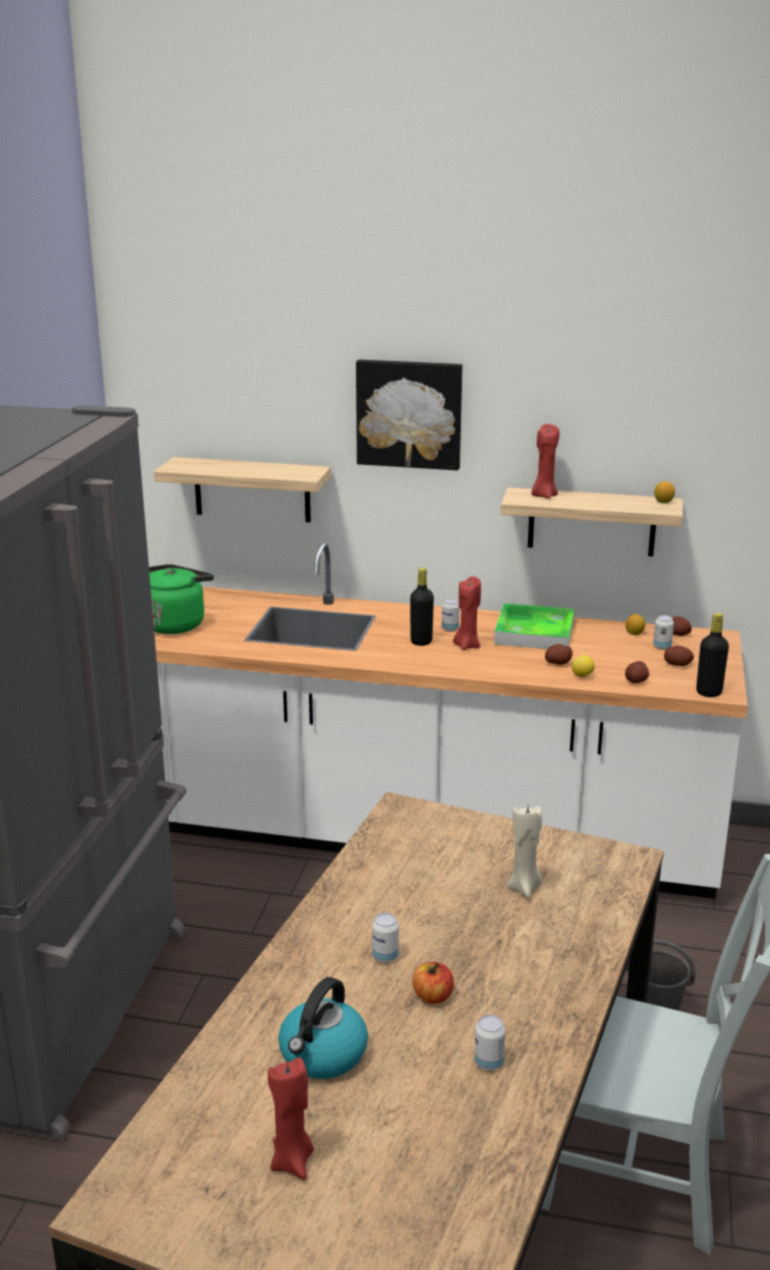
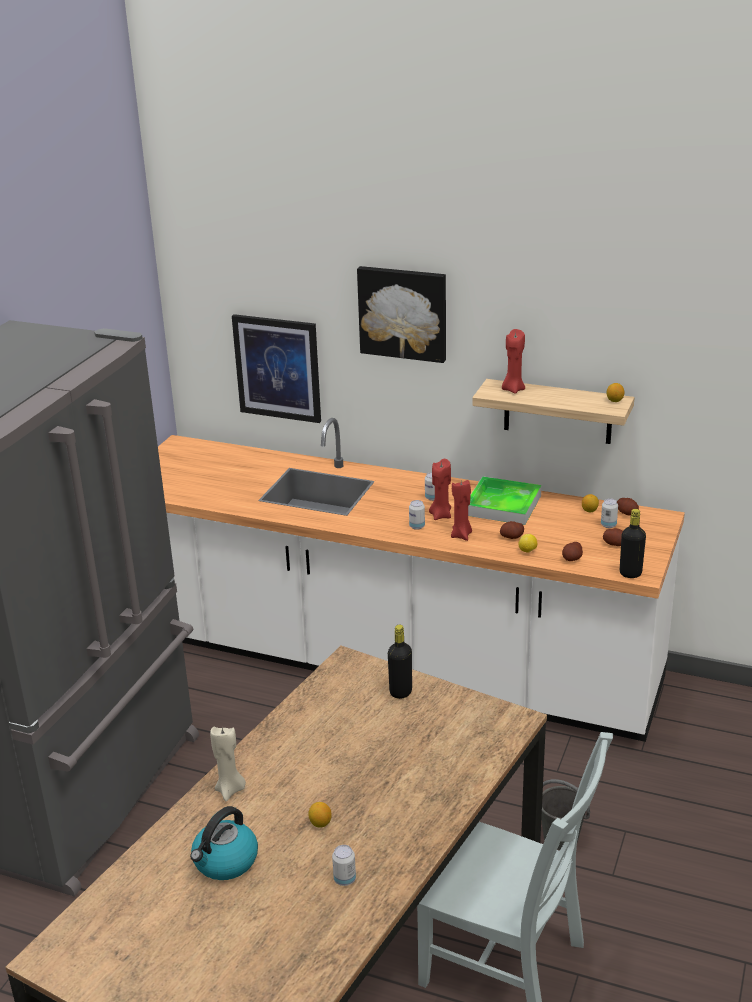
camera: 10 degrees right, 5 degrees up
green kettle [149,564,214,634] -> none
shelf [154,457,331,522] -> picture [232,314,321,423]
red candle [268,1057,314,1180] -> red candle moved to [451,480,472,541]
can [372,913,399,963] -> can moved to [409,500,425,530]
black bottle [410,567,434,646] -> black bottle moved to [388,625,412,699]
apple [413,962,454,1004] -> lemon [308,802,332,828]
beige candle [507,806,542,898] -> beige candle moved to [210,727,246,801]

